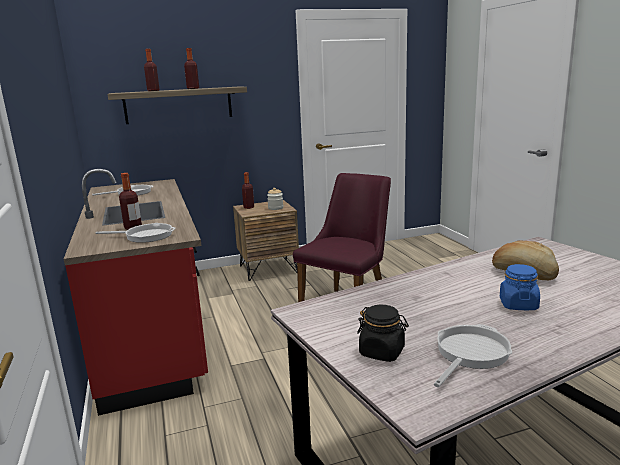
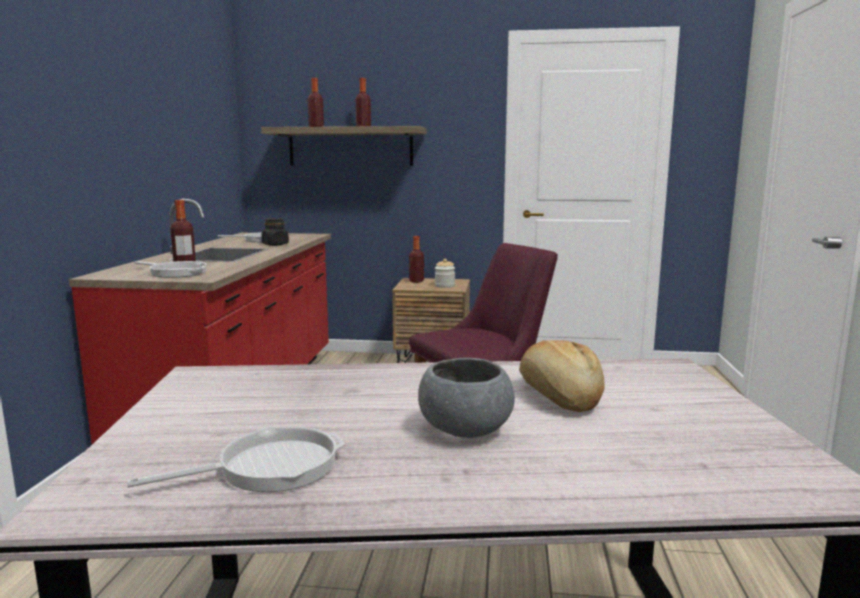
camera: 25 degrees right, 5 degrees down
black jar [357,305,409,362] -> black jar moved to [261,218,289,246]
blue jar [500,264,540,310] -> grey bowl [418,358,515,438]

